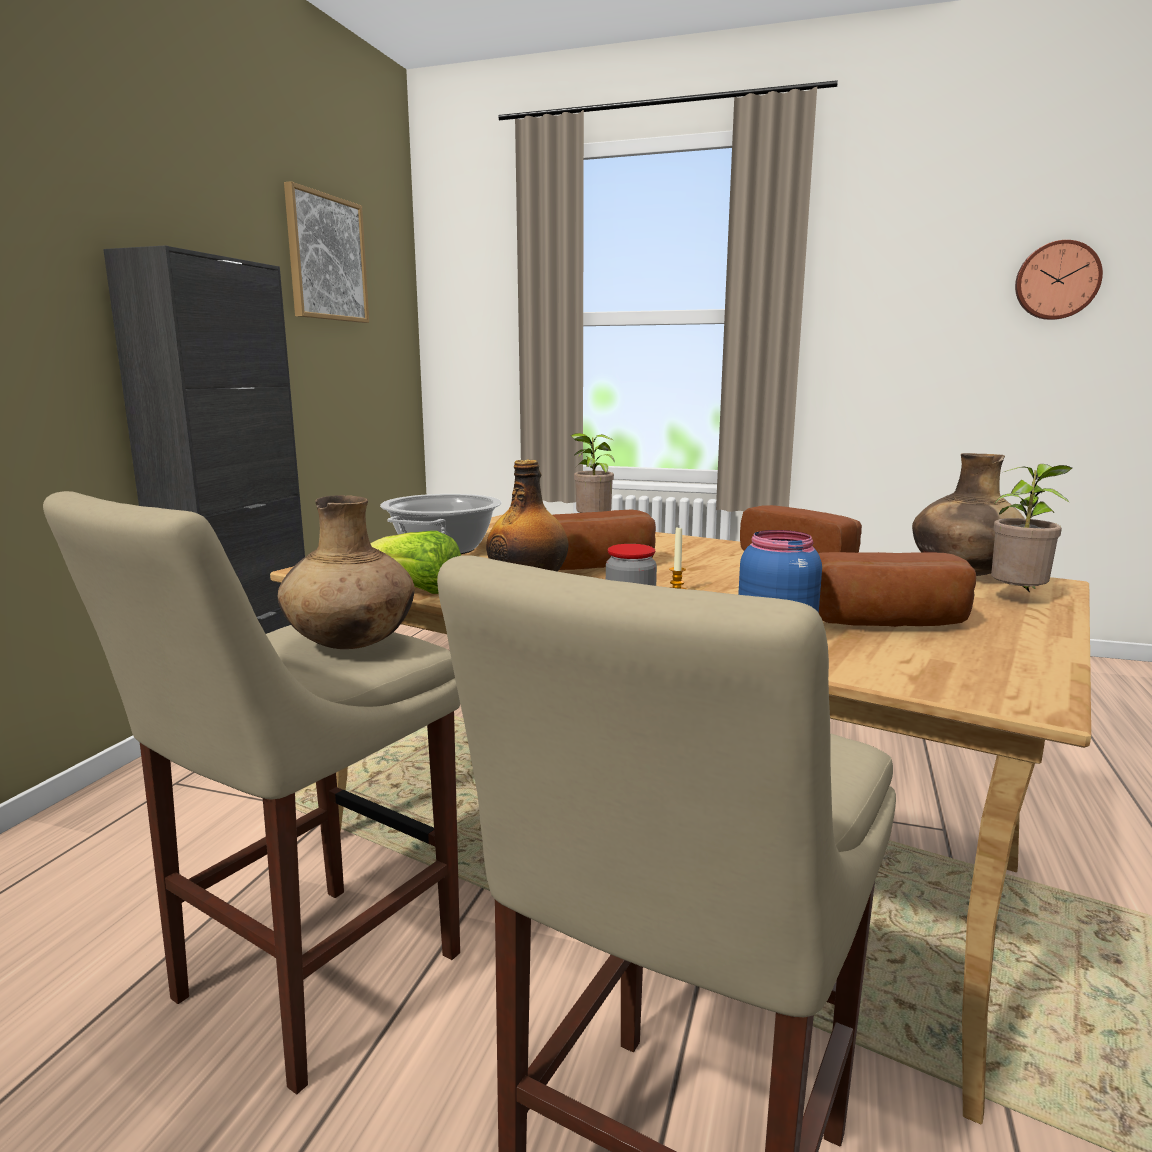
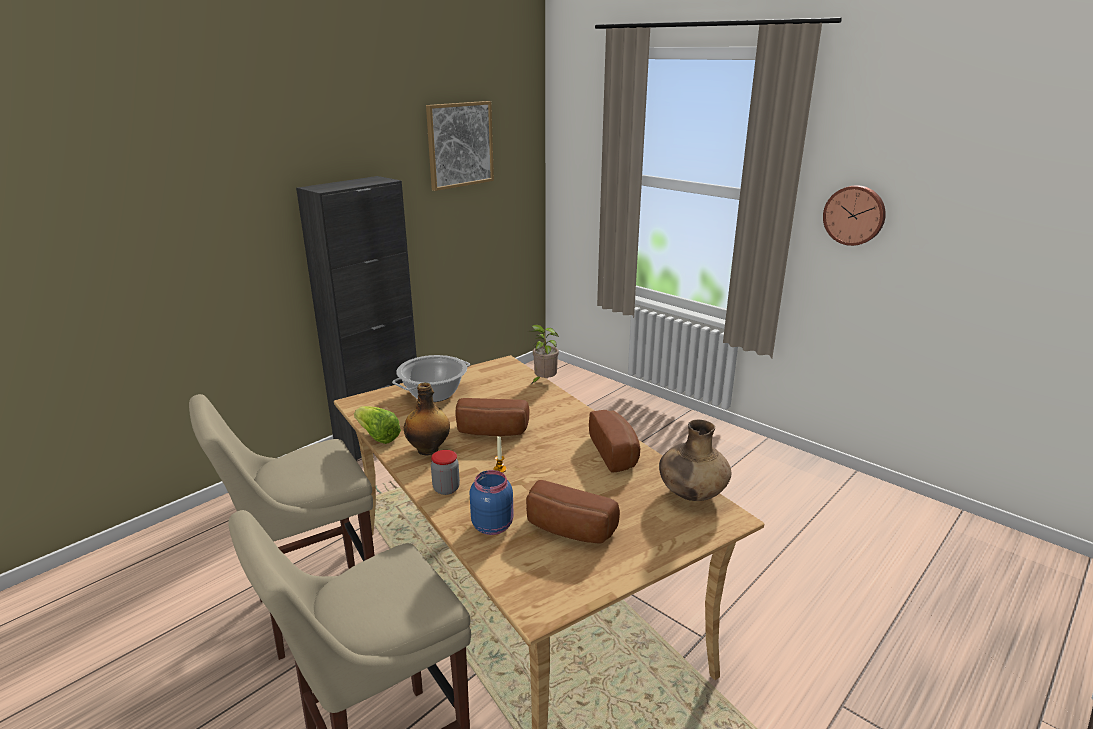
camera: 25 degrees right, 10 degrees up
brown vase [278,495,415,649] -> none
potted plant [991,464,1072,593] -> none
wall clock [1015,240,1103,320] -> wall clock moved to [823,185,886,246]

